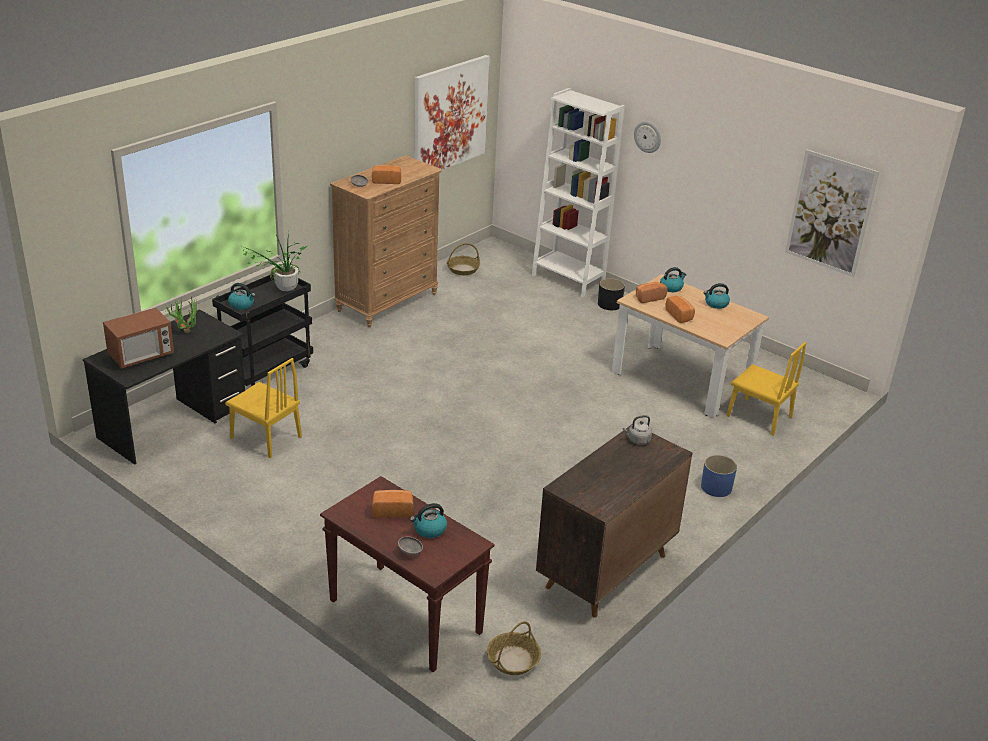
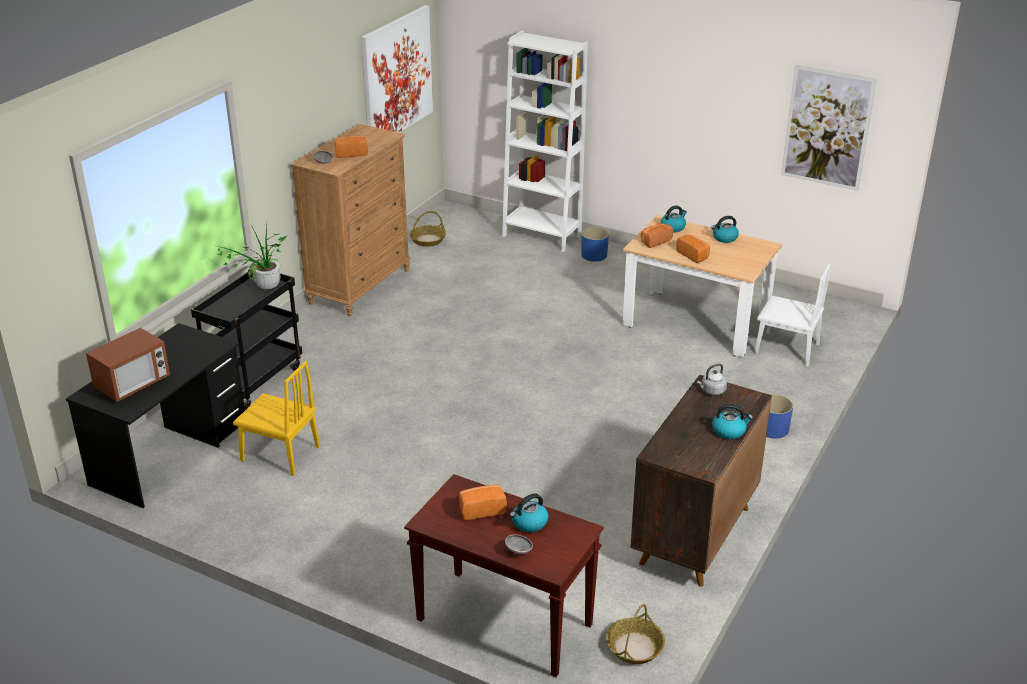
camera: 10 degrees left, 0 degrees up
potted plant [165,296,197,334] -> none
kettle [228,283,256,310] -> kettle moved to [712,404,753,439]
black planter [598,278,625,310] -> blue planter [581,227,609,262]
wall clock [634,121,661,153] -> none
yellow chair [726,342,806,436] -> white chair [755,264,830,366]

